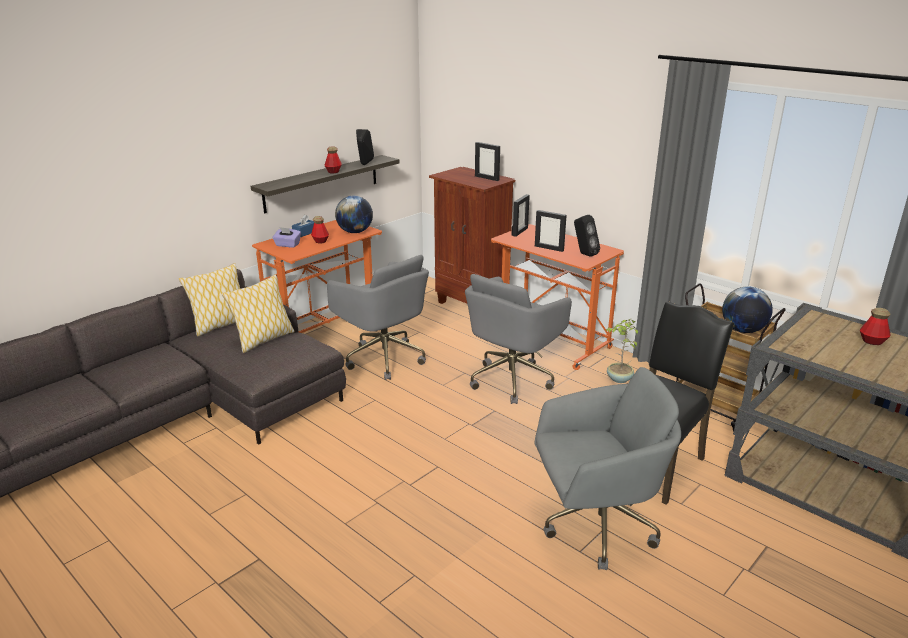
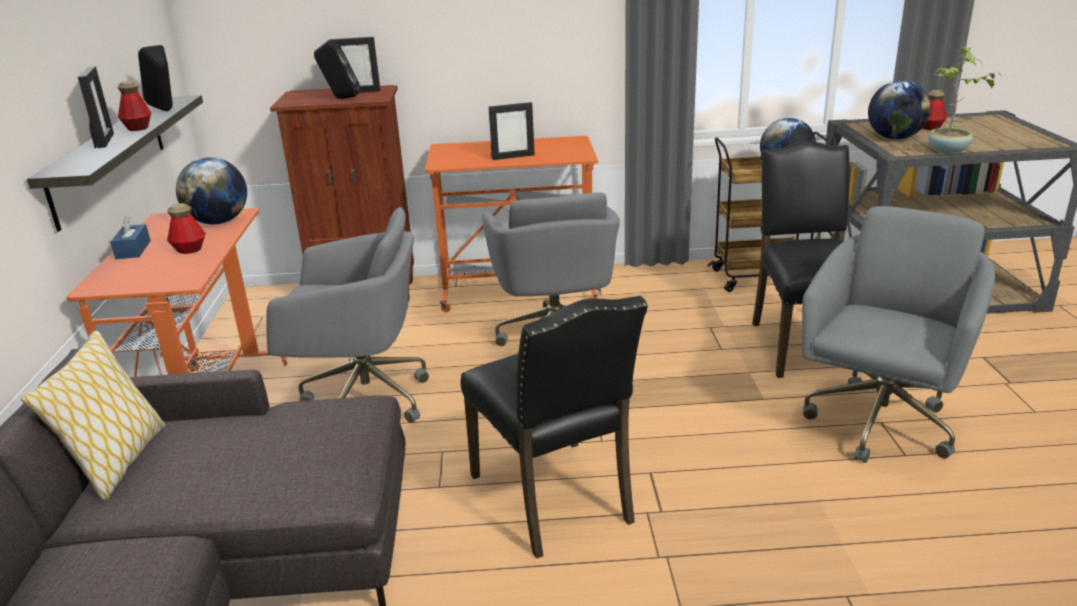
camera: 45 degrees left, 0 degrees up
pillow [222,274,295,353] -> none
purple tissue box [273,227,301,248] -> none
picture frame [511,194,530,237] -> picture frame moved to [78,66,114,148]
black speaker [574,215,600,257] -> black speaker moved to [314,40,360,99]
potted plant [606,319,638,383] -> potted plant moved to [928,46,1001,154]
none -> black chair [461,296,648,559]
none -> globe [868,80,931,139]

